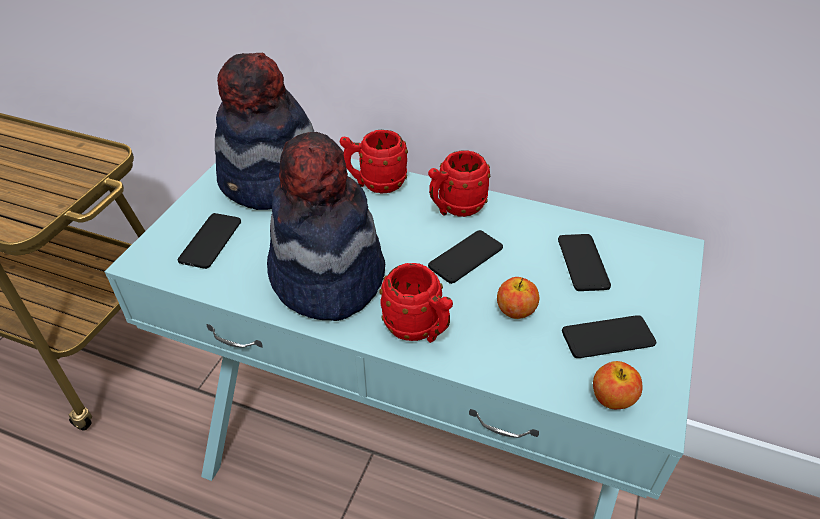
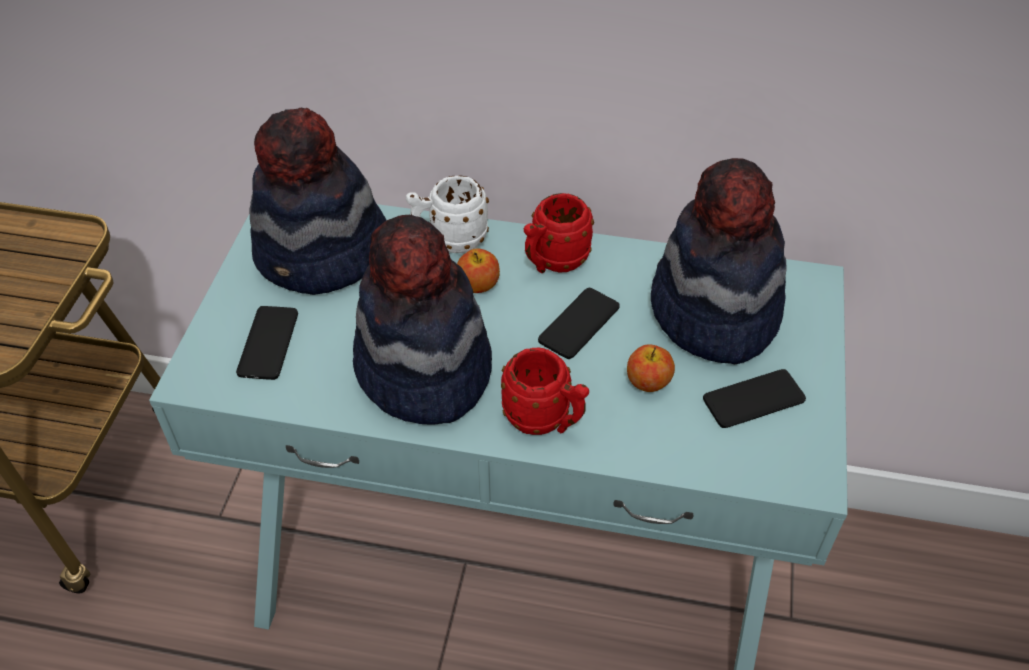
camera: 10 degrees left, 5 degrees up
red mug [340,130,408,193] -> white mug [406,175,489,253]
phone [558,234,611,291] -> hat [651,158,787,364]
apple [593,361,643,409] -> apple moved to [457,248,500,293]

